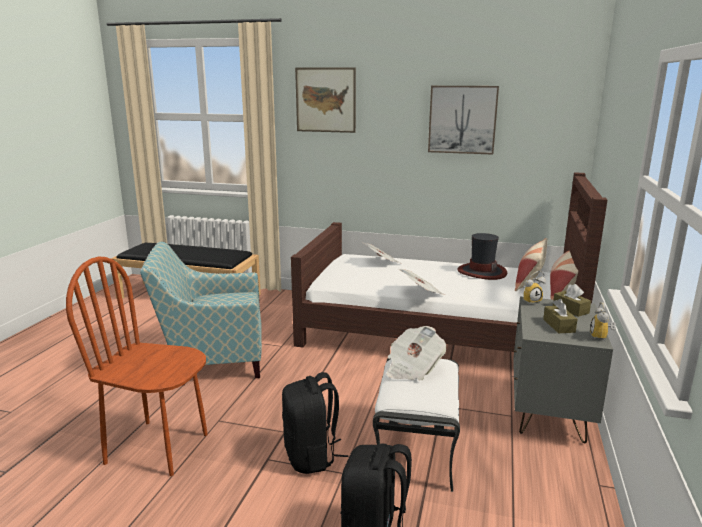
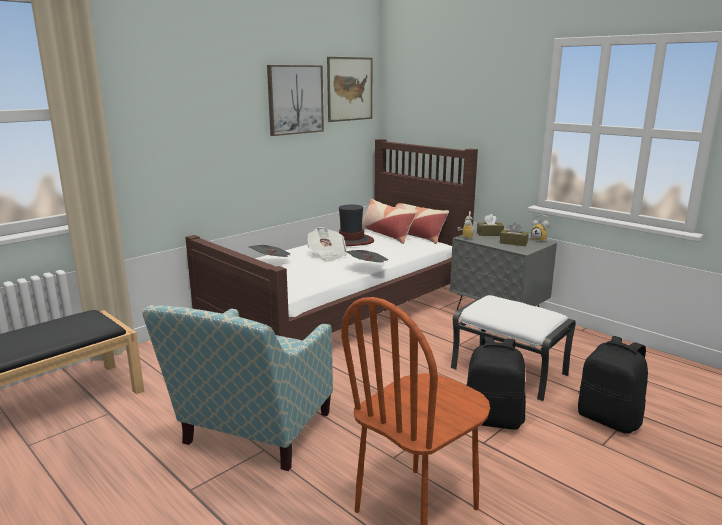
camera: 60 degrees left, 0 degrees up
picture [295,68,356,133] -> picture moved to [327,57,372,122]
newspaper [387,326,446,381] -> newspaper moved to [307,227,347,262]

